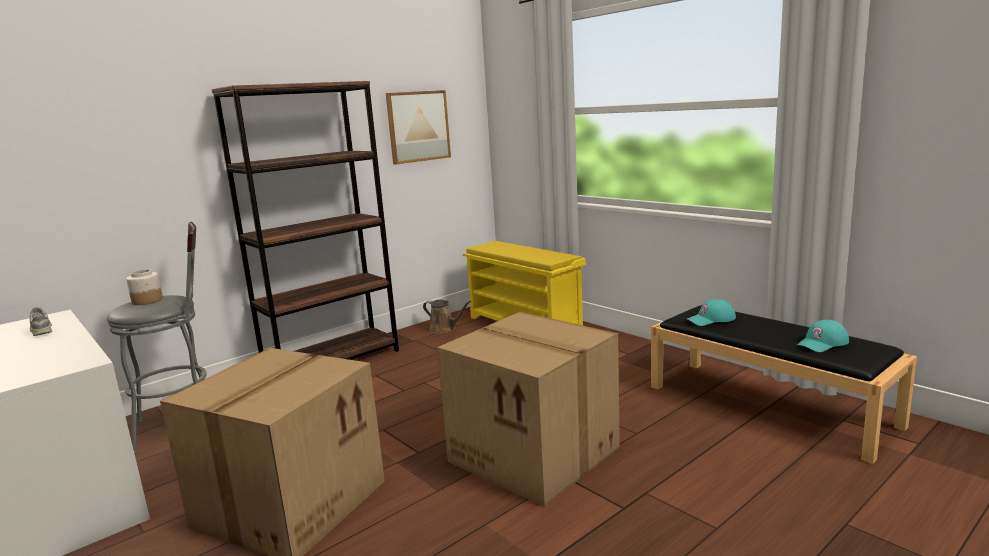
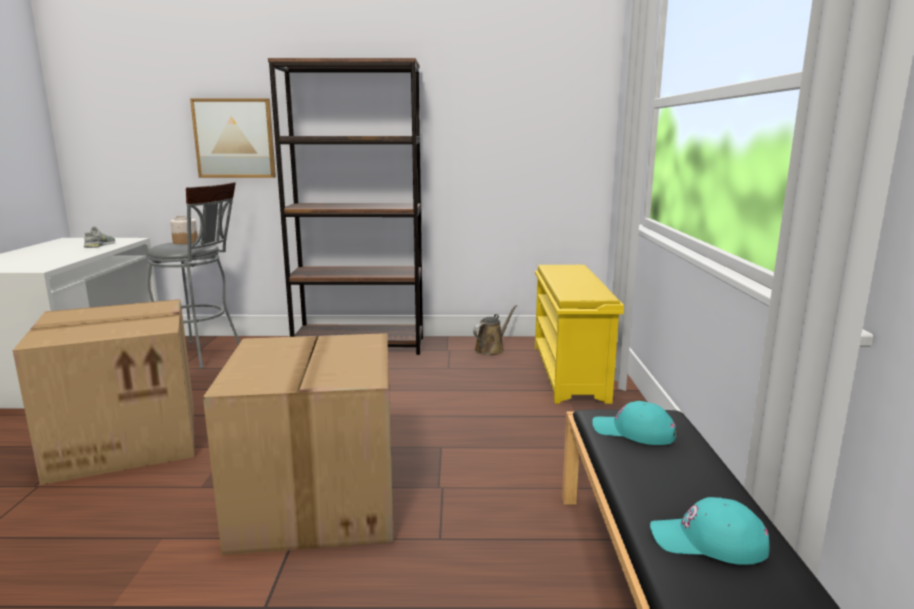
camera: 40 degrees right, 0 degrees up
picture [386,90,451,164] -> picture moved to [190,98,276,178]
brown watering can [423,300,471,334] -> brown watering can turned 120 degrees counterclockwise [473,305,517,355]

